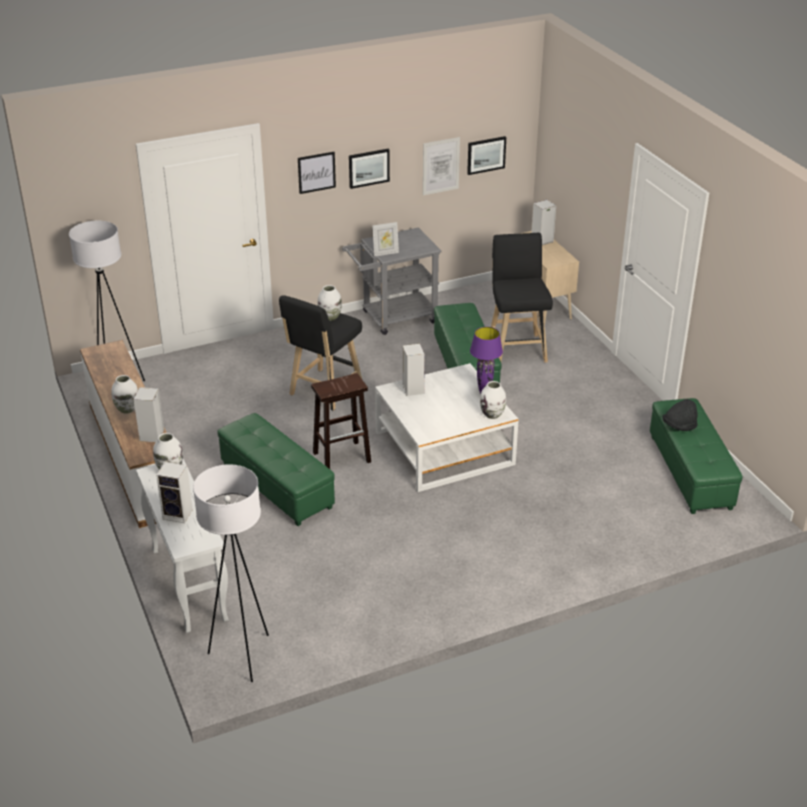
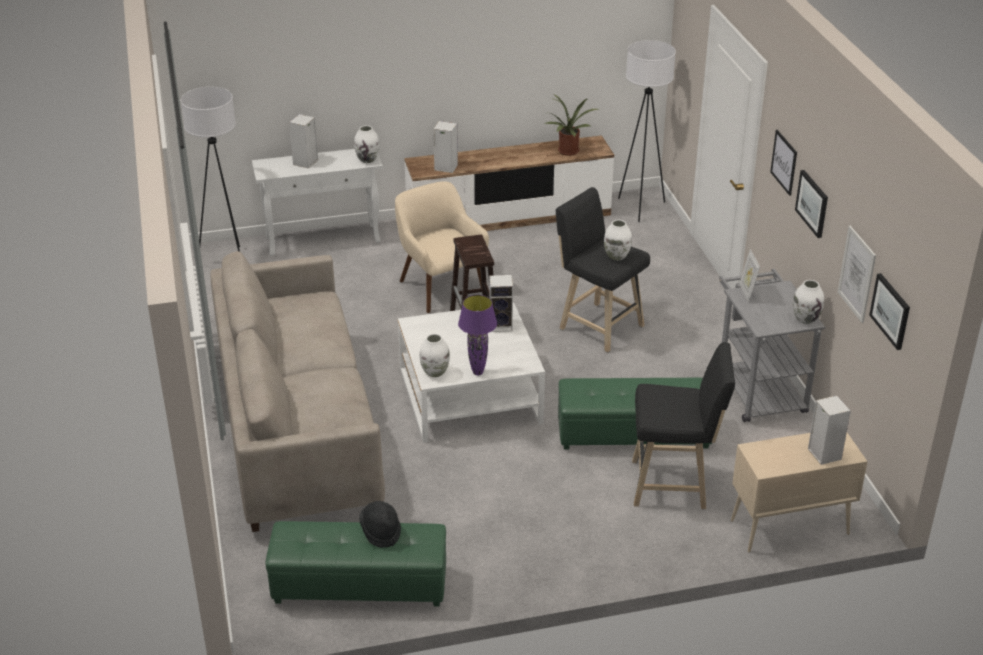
camera: 100 degrees right, 0 degrees up
white vase [111,375,138,414] -> white vase moved to [793,280,824,324]
green ottoman [217,413,335,526] -> beige armchair [395,181,489,313]
none -> beige sofa [210,251,385,532]
none -> potted plant [544,94,598,156]

